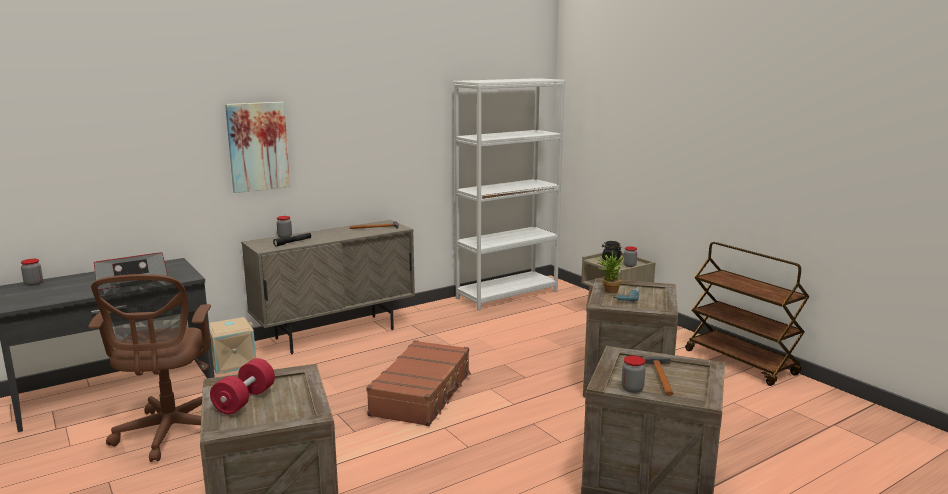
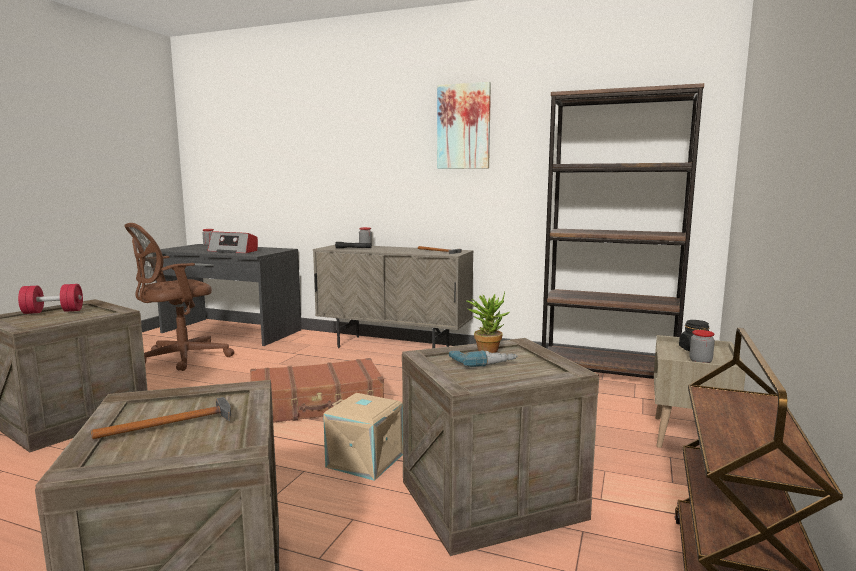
camera: 55 degrees right, 5 degrees down
beige storage box [209,317,256,374] -> beige storage box moved to [323,393,403,481]
picture [225,102,290,193] -> picture moved to [437,82,491,169]
white bookcase [453,78,565,310] -> brown bookcase [542,83,704,379]
jar [622,356,646,393] -> none

